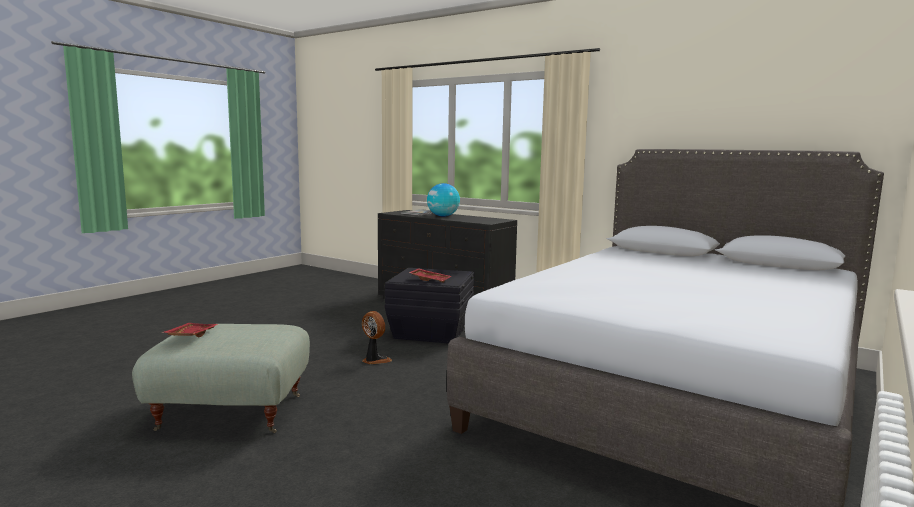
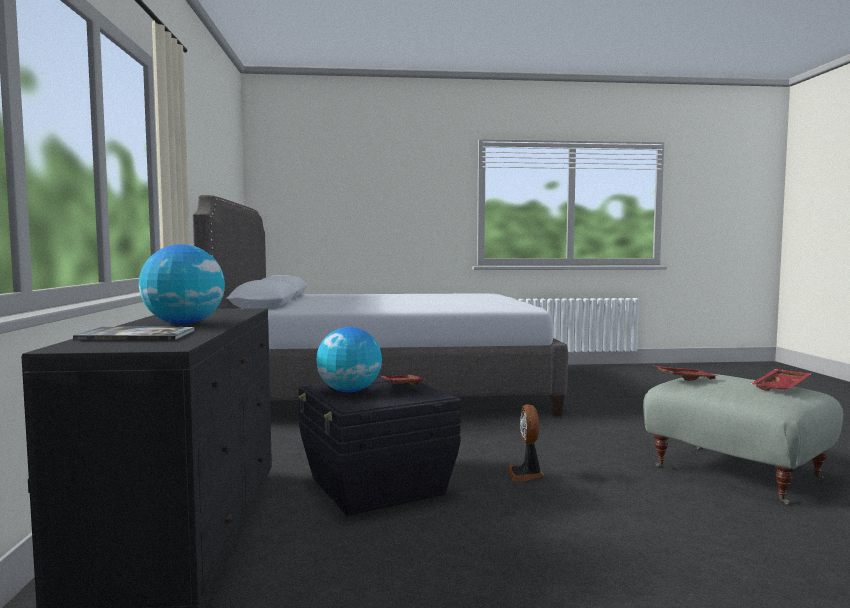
camera: 130 degrees left, 5 degrees down
none -> globe [317,327,382,392]
none -> red tray [652,365,721,381]

